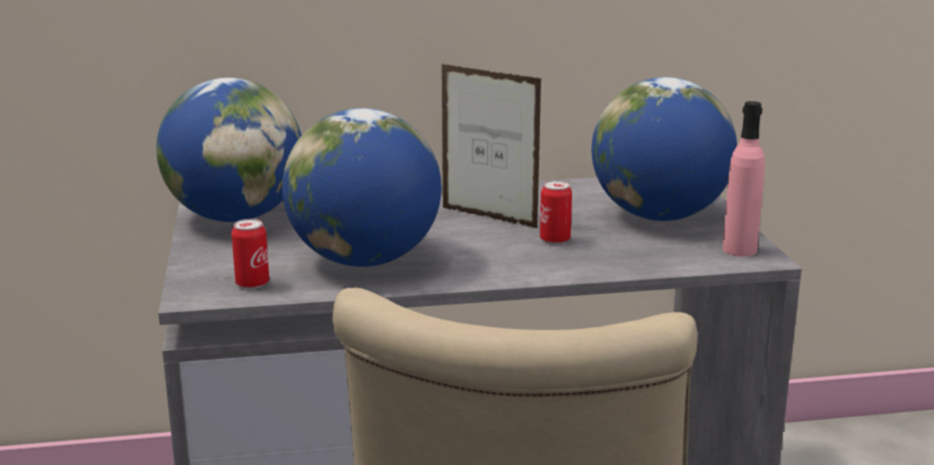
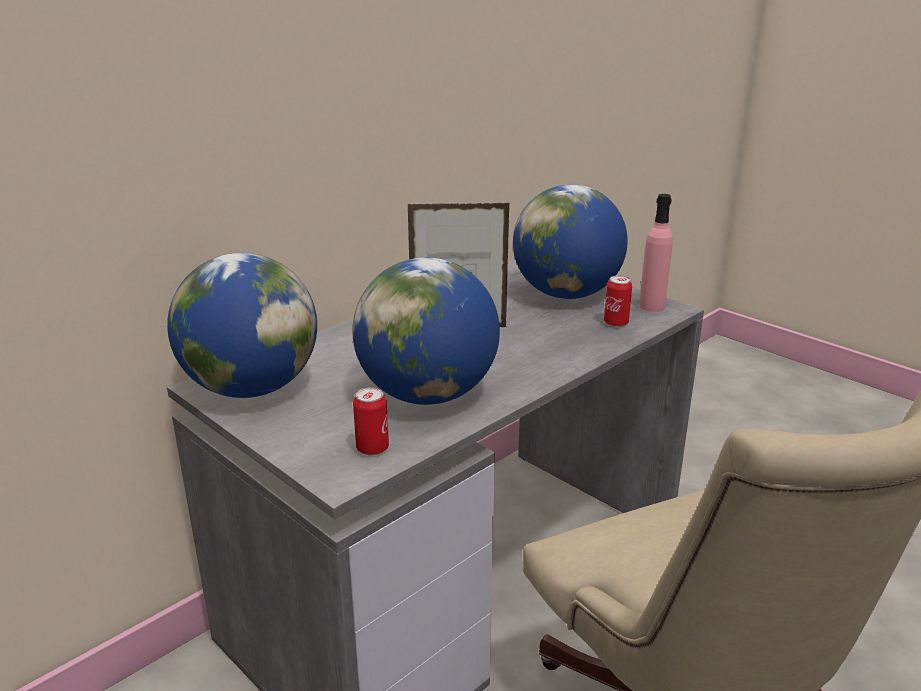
camera: 35 degrees left, 5 degrees up
can [540,180,572,244] -> can moved to [604,275,632,327]

